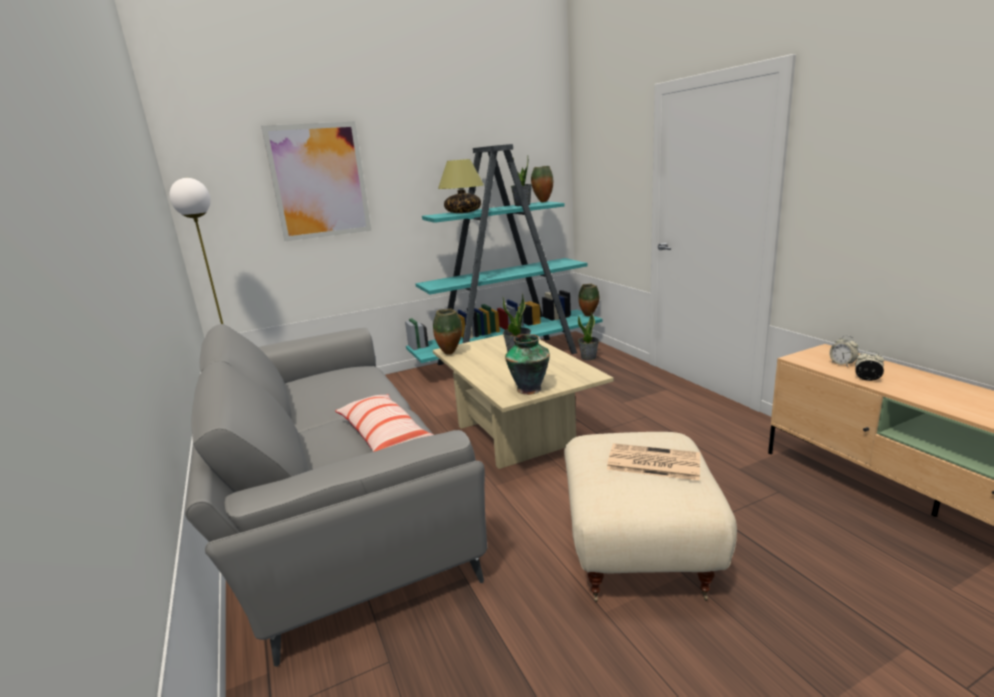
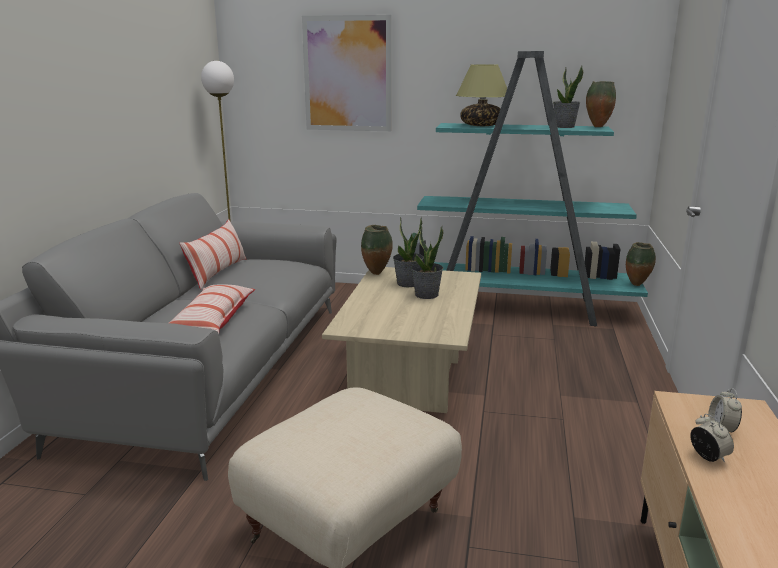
camera: 35 degrees right, 0 degrees up
vase [505,334,550,395] -> none
potted plant [578,312,599,360] -> potted plant moved to [393,217,424,287]
newspaper [607,443,700,481] -> none
none -> pillow [179,219,246,289]

